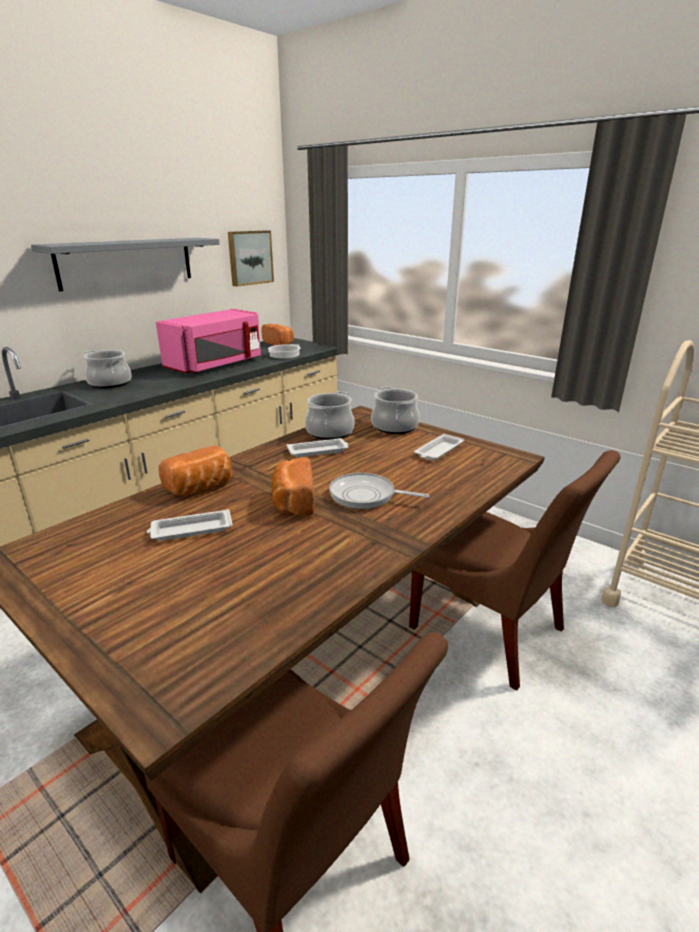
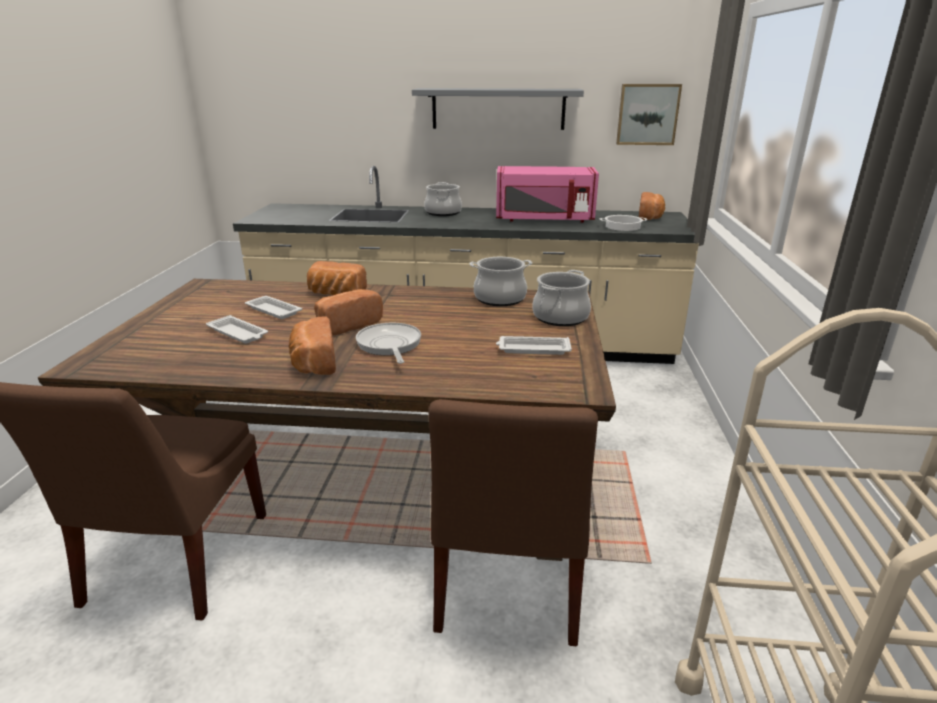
camera: 55 degrees right, 0 degrees up
white tray [286,438,348,457] -> white tray moved to [206,315,268,344]
none -> bread [289,316,336,375]

